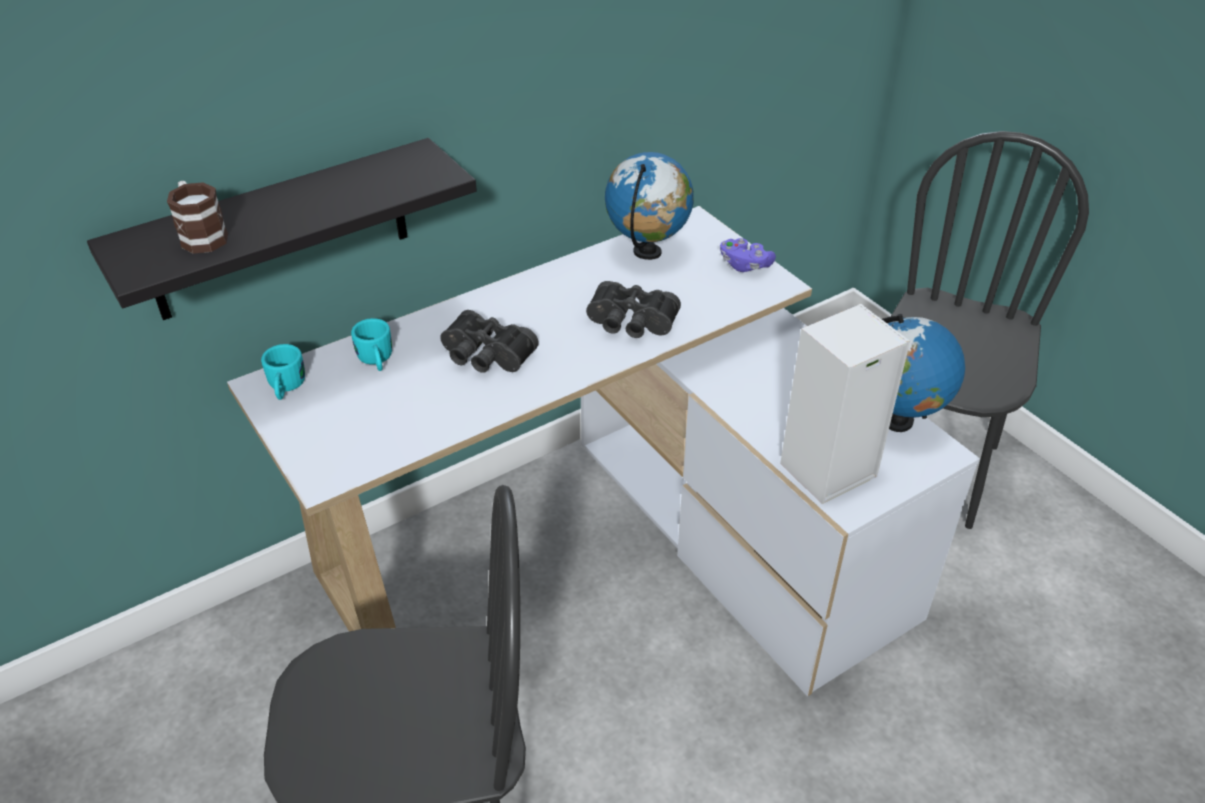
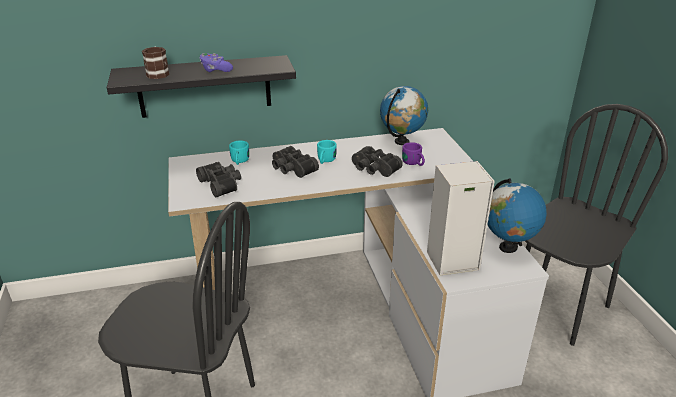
camera: 20 degrees right, 10 degrees down
turquoise mug [261,344,305,400] -> turquoise mug moved to [317,140,337,164]
purple game controller [720,238,776,272] -> purple game controller moved to [199,53,233,72]
none -> black binoculars [196,162,241,197]
none -> purple mug [402,142,425,166]

